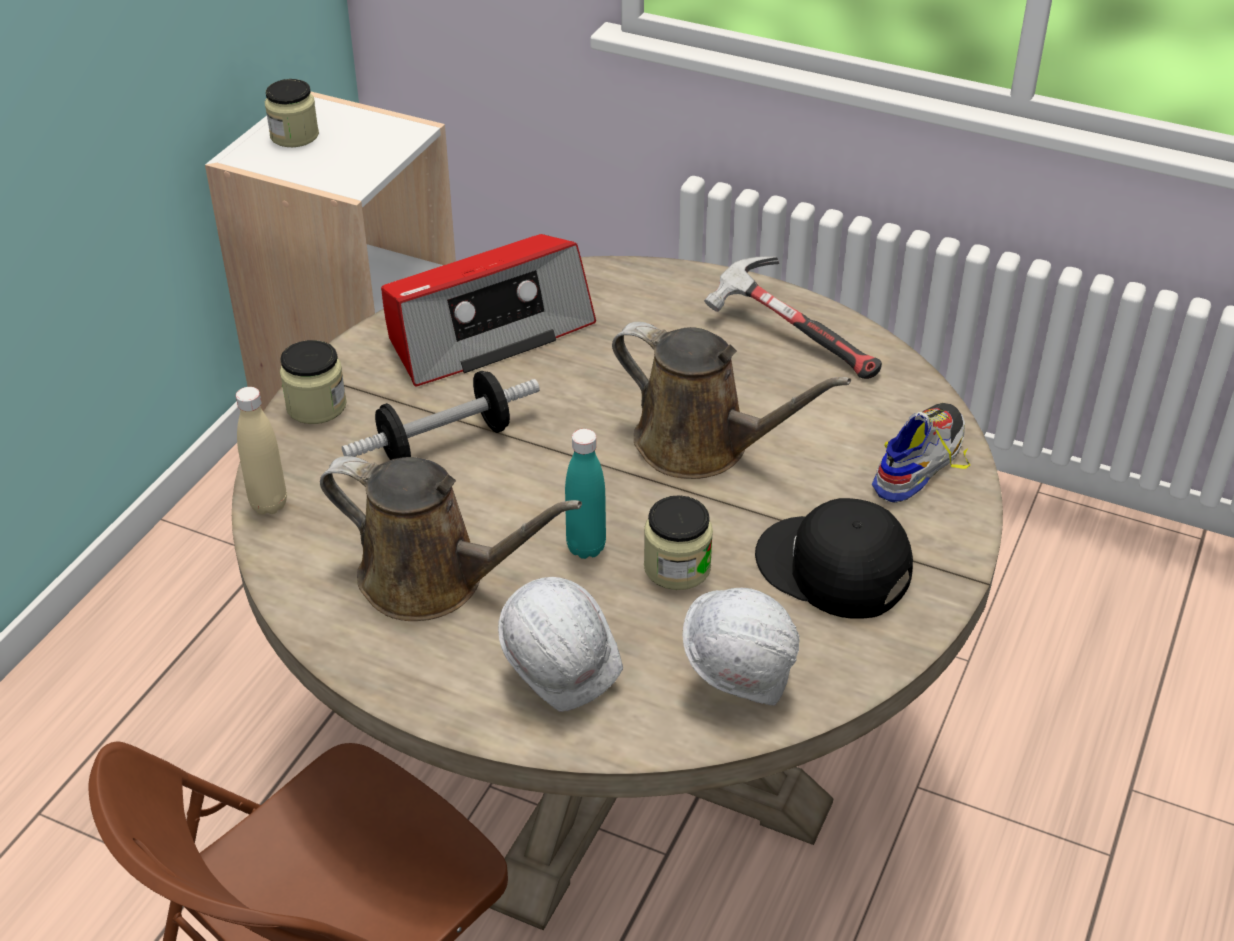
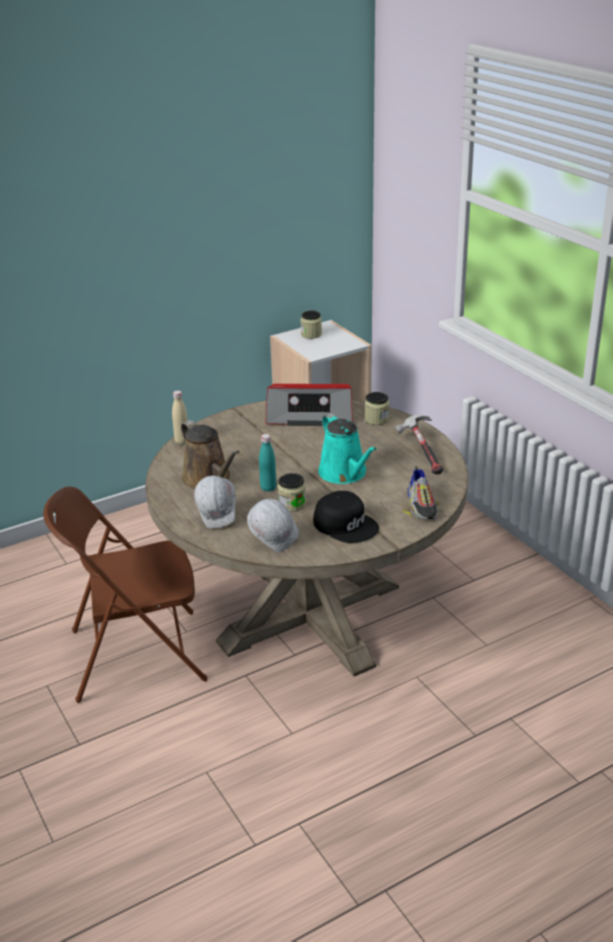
camera: 35 degrees right, 10 degrees down
jar [280,340,347,424] -> jar moved to [365,392,389,425]
dumbbell [342,371,540,460] -> none
brown watering can [612,322,851,479] -> turquoise watering can [318,413,377,484]
black cap [755,498,913,619] -> black cap turned 150 degrees clockwise [313,491,379,543]
shoe [872,403,970,503] -> shoe turned 105 degrees clockwise [403,467,440,520]

